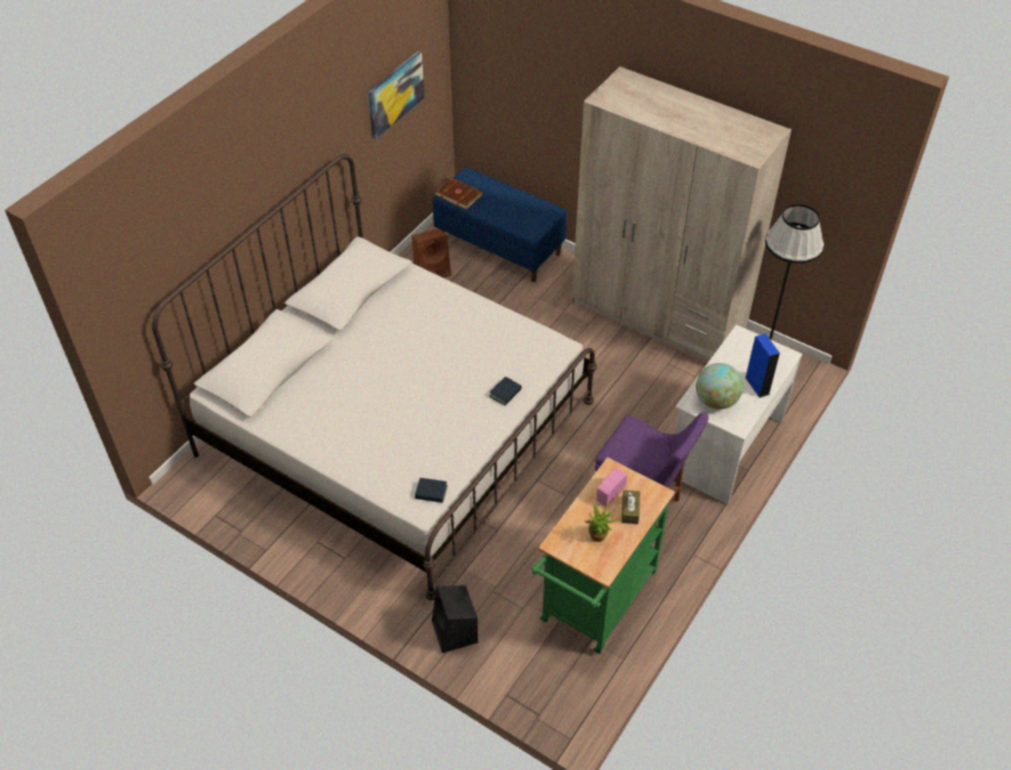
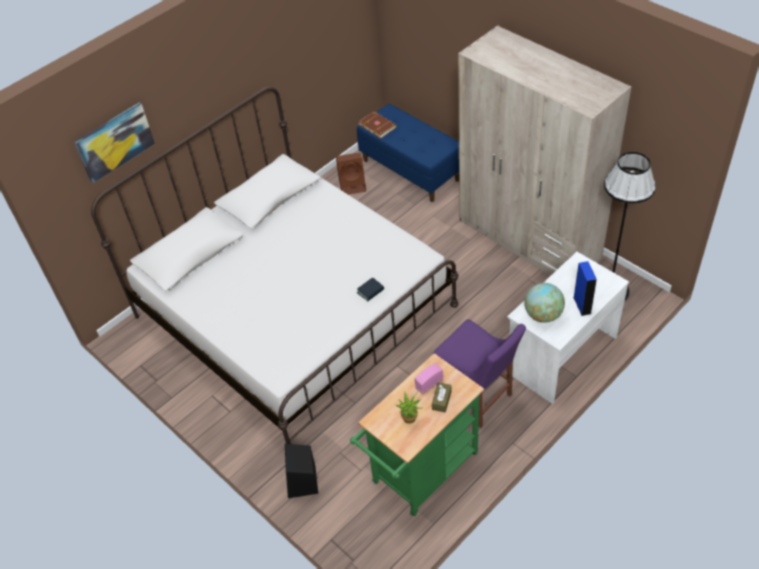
camera: 15 degrees right, 0 degrees up
picture [367,51,425,139] -> picture moved to [74,102,155,183]
book [415,478,447,503] -> none

